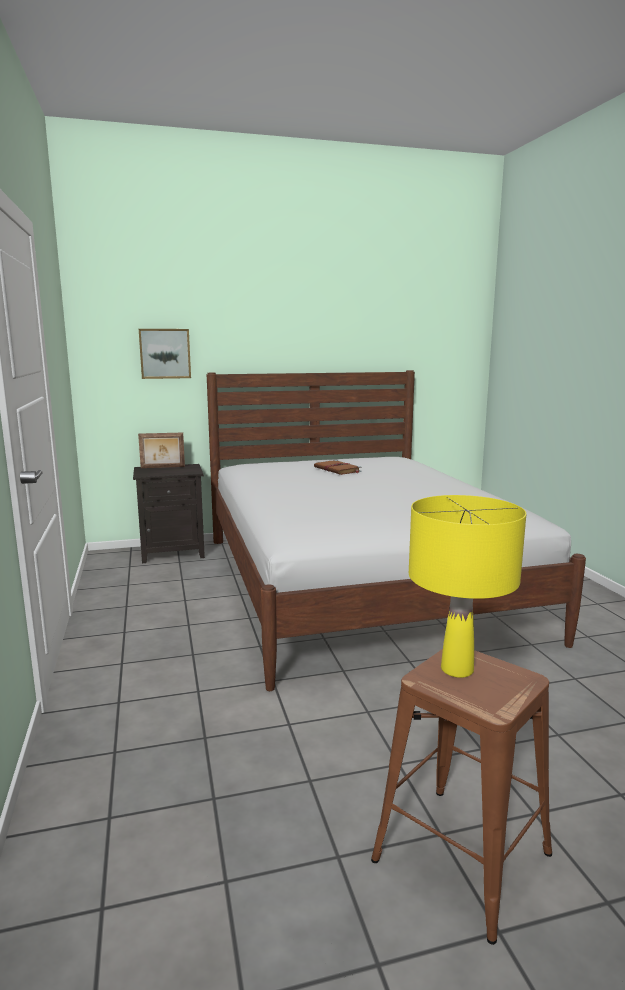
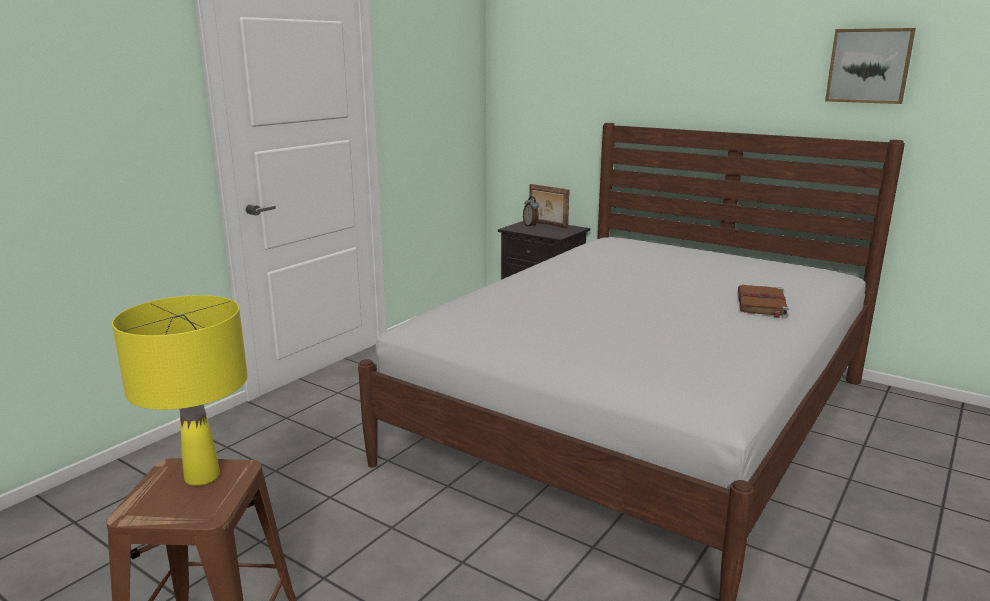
camera: 50 degrees right, 5 degrees up
picture [139,329,191,379] -> picture moved to [825,28,916,104]
brown book [314,460,362,475] -> brown book moved to [738,285,789,318]
none -> alarm clock [523,196,539,228]

